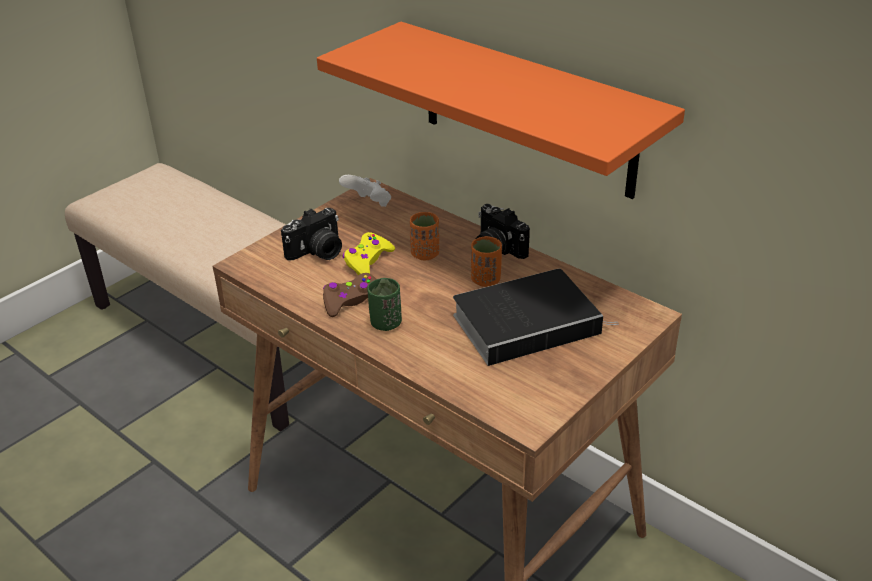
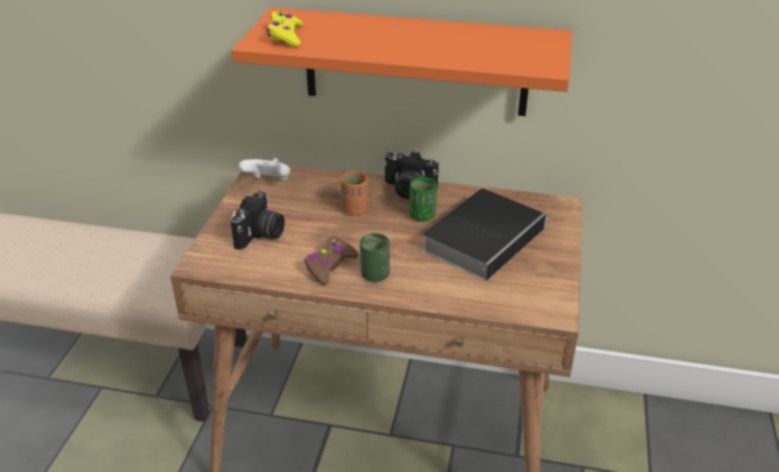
camera: 30 degrees left, 0 degrees up
yellow game controller [343,232,395,275] -> yellow game controller moved to [266,11,303,47]
orange cup [471,236,502,287] -> green cup [409,177,437,221]

